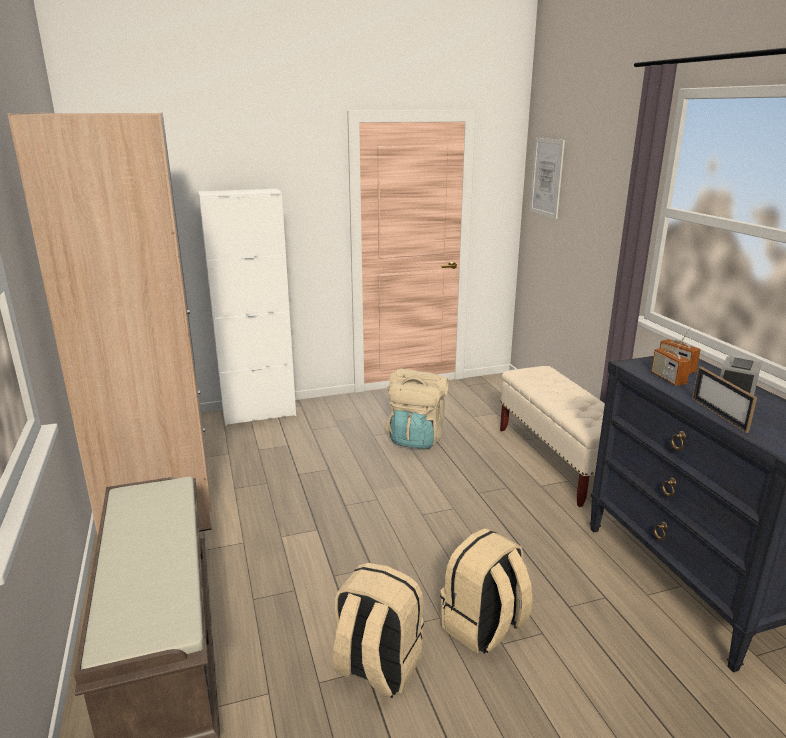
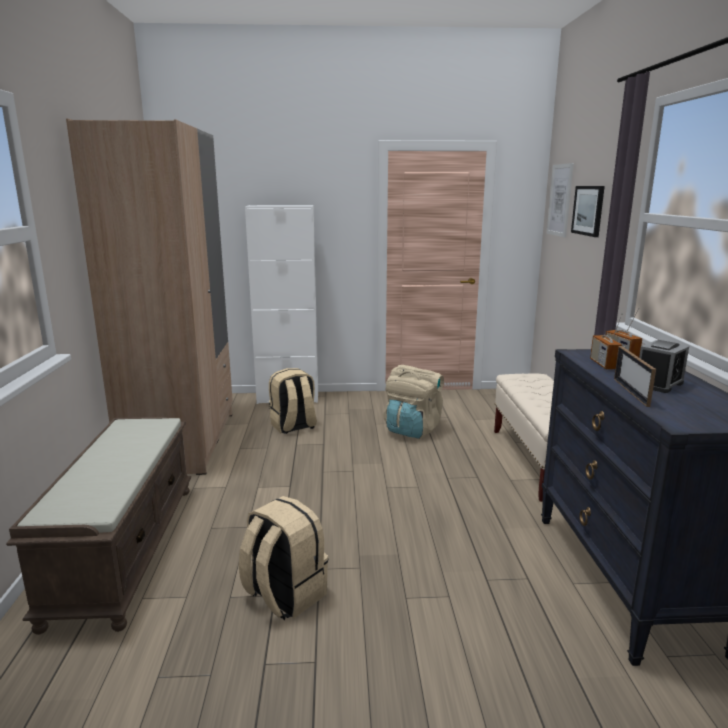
camera: 15 degrees right, 5 degrees down
beige backpack [440,528,533,653] -> beige backpack moved to [269,368,317,434]
none -> picture [571,186,605,237]

